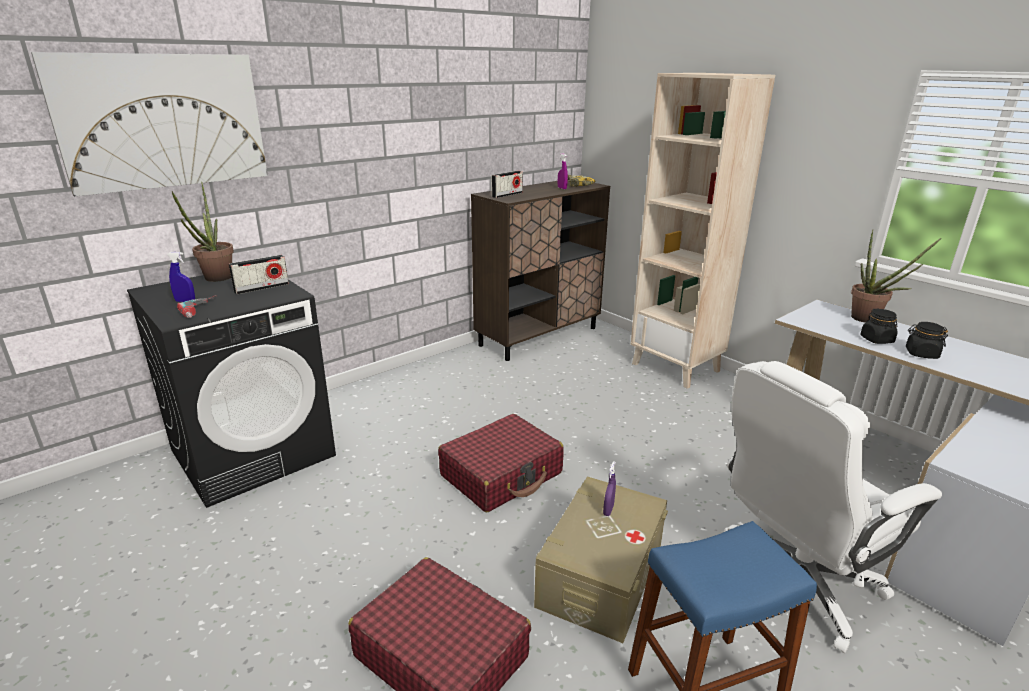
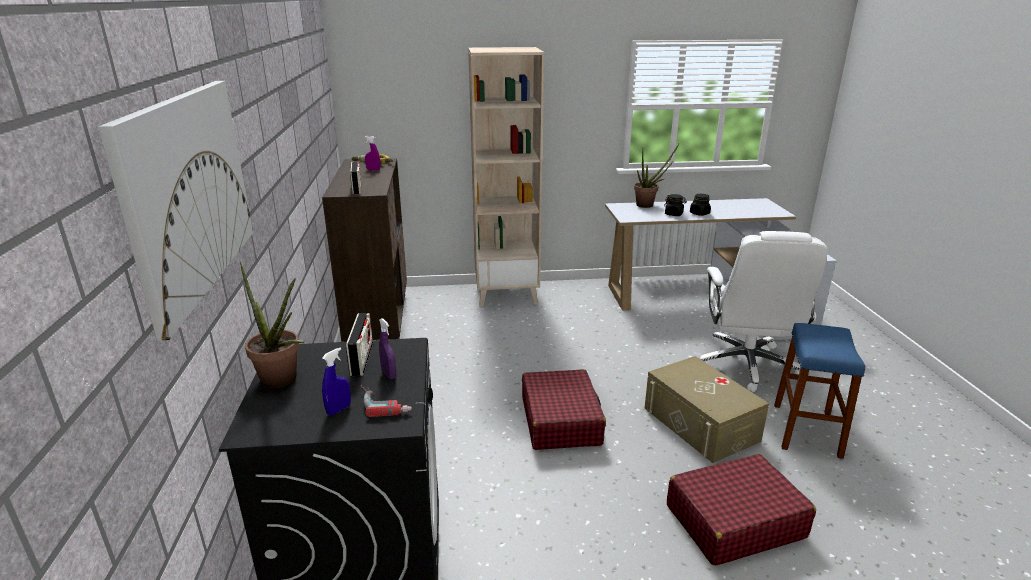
camera: 55 degrees left, 0 degrees up
purple spray bottle [603,461,616,516] -> purple spray bottle moved to [379,318,397,379]

